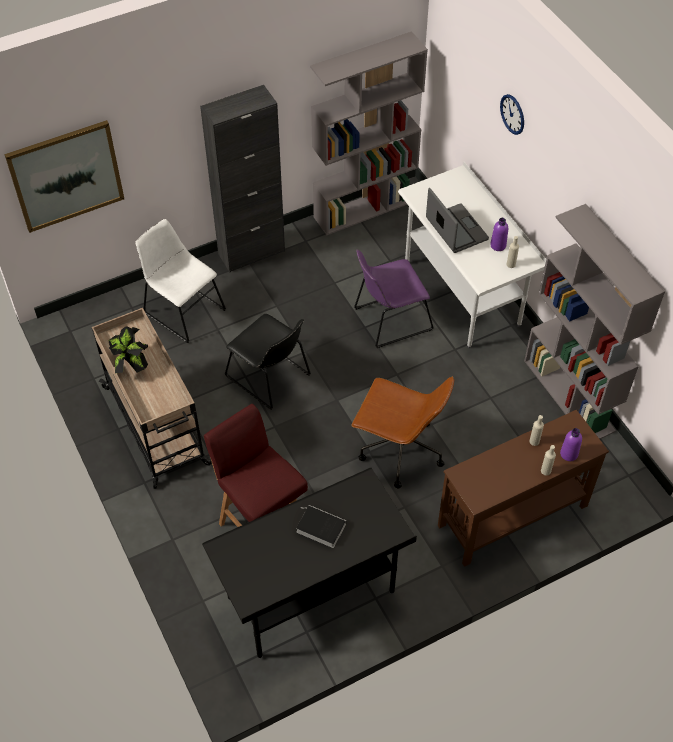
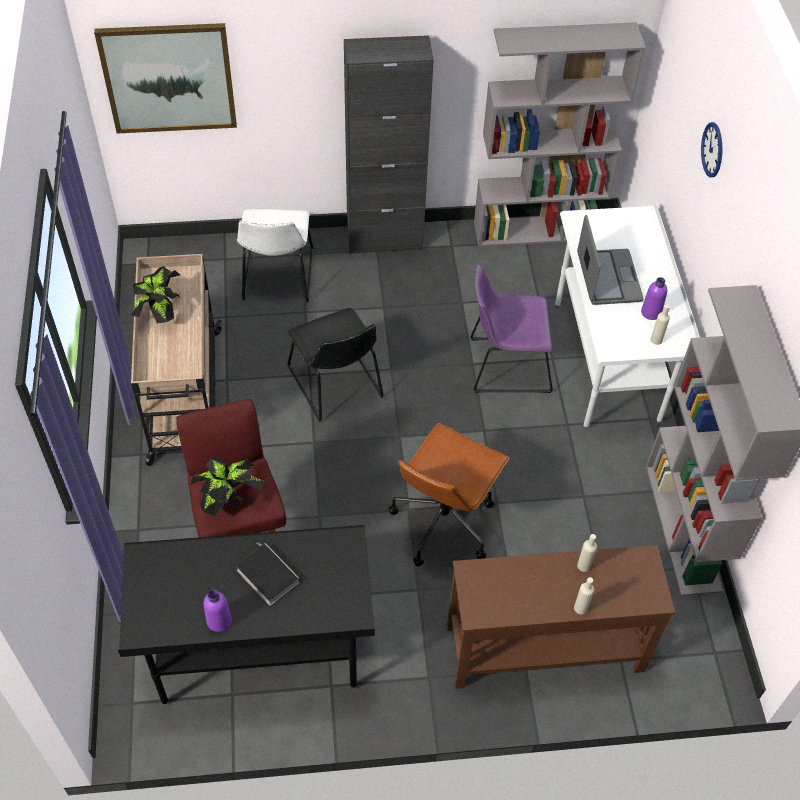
camera: 20 degrees right, 0 degrees up
white chair [135,219,226,343] -> white chair turned 150 degrees counterclockwise [237,209,314,303]
brown office chair [351,376,454,488] -> brown office chair turned 75 degrees clockwise [389,423,510,566]
purple bottle [560,428,582,461] -> purple bottle moved to [204,590,232,632]
none -> potted plant [190,457,265,516]

